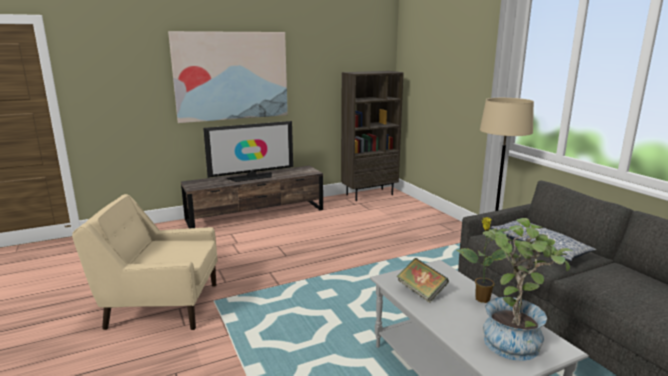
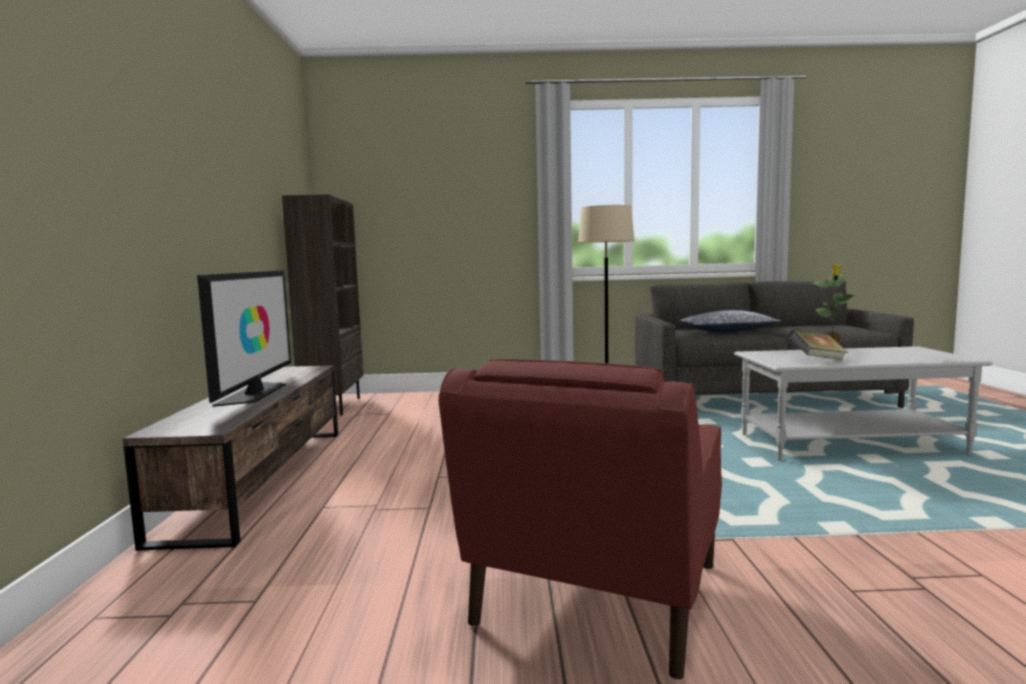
camera: 65 degrees left, 10 degrees down
beige armchair [72,194,218,330] -> red armchair [439,359,722,680]
picture [168,31,288,123] -> none
potted plant [483,218,574,361] -> none

